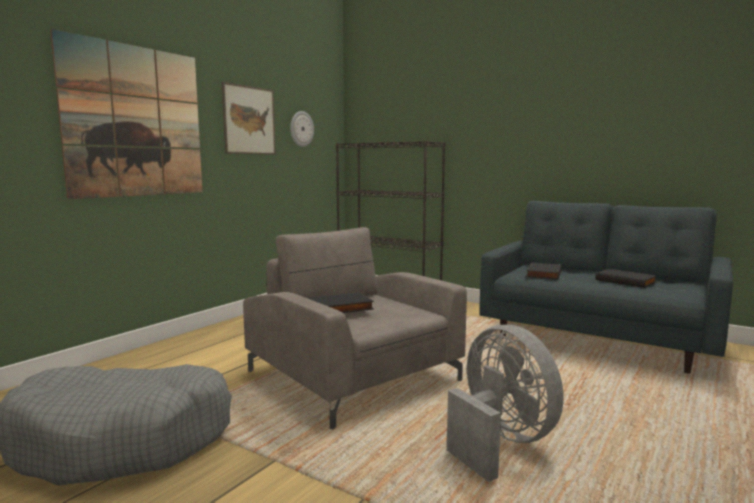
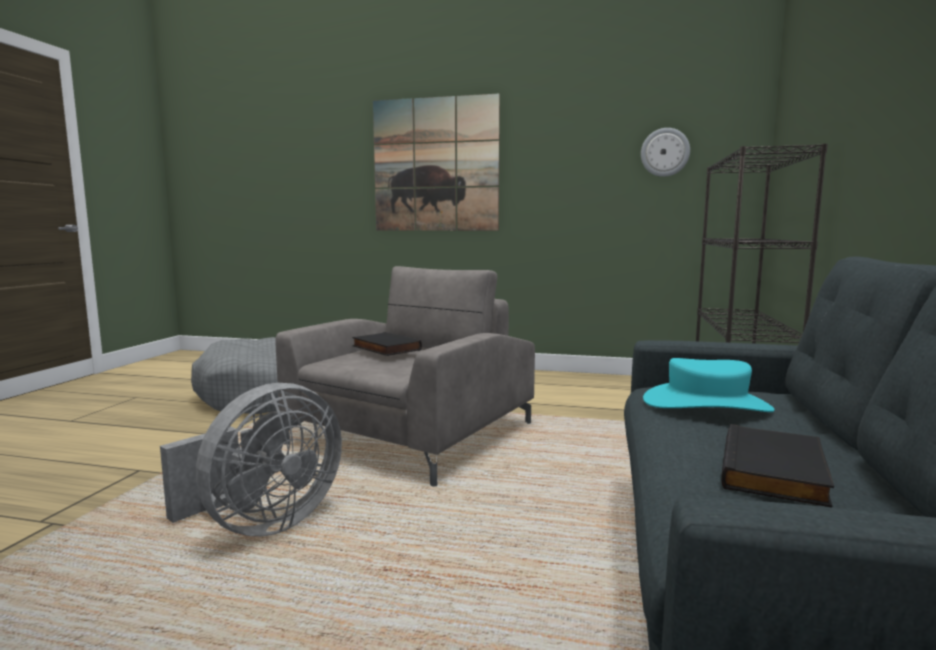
camera: 70 degrees right, 0 degrees up
picture [222,82,276,155] -> none
black book [526,262,562,280] -> turquoise hat [643,358,775,412]

